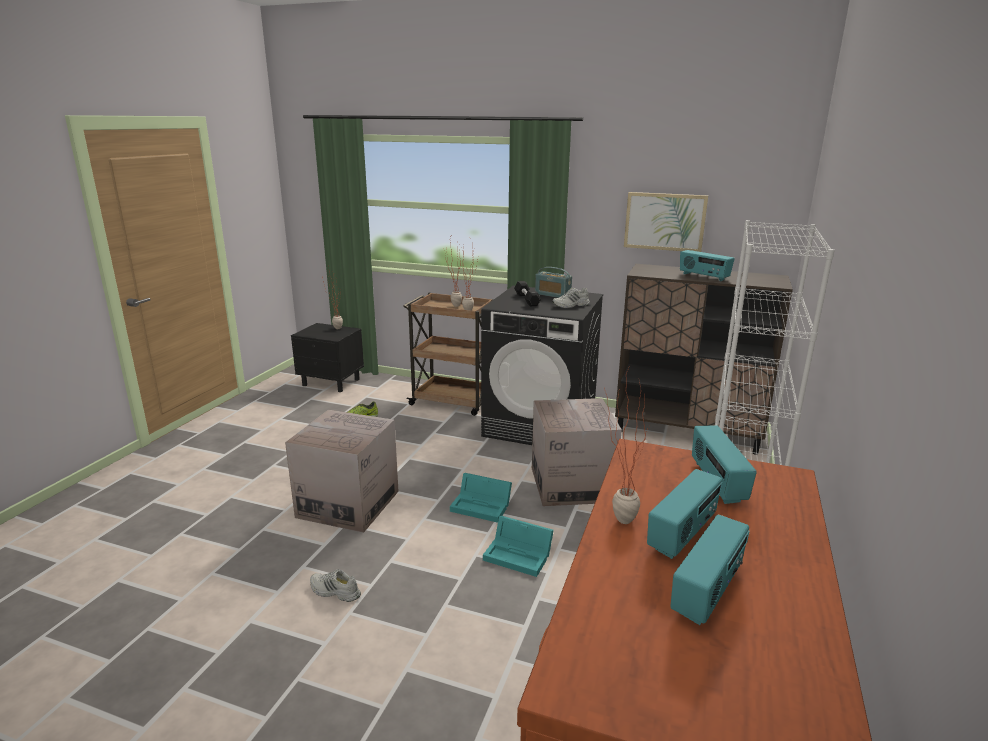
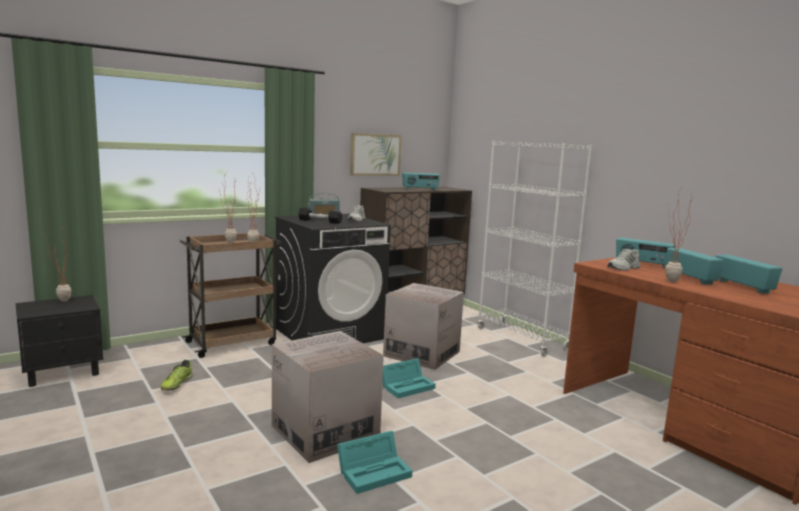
camera: 55 degrees left, 10 degrees down
white shoe [310,569,361,602] -> white shoe moved to [608,249,641,271]
turquoise storage box [483,516,554,577] -> turquoise storage box moved to [337,431,412,494]

